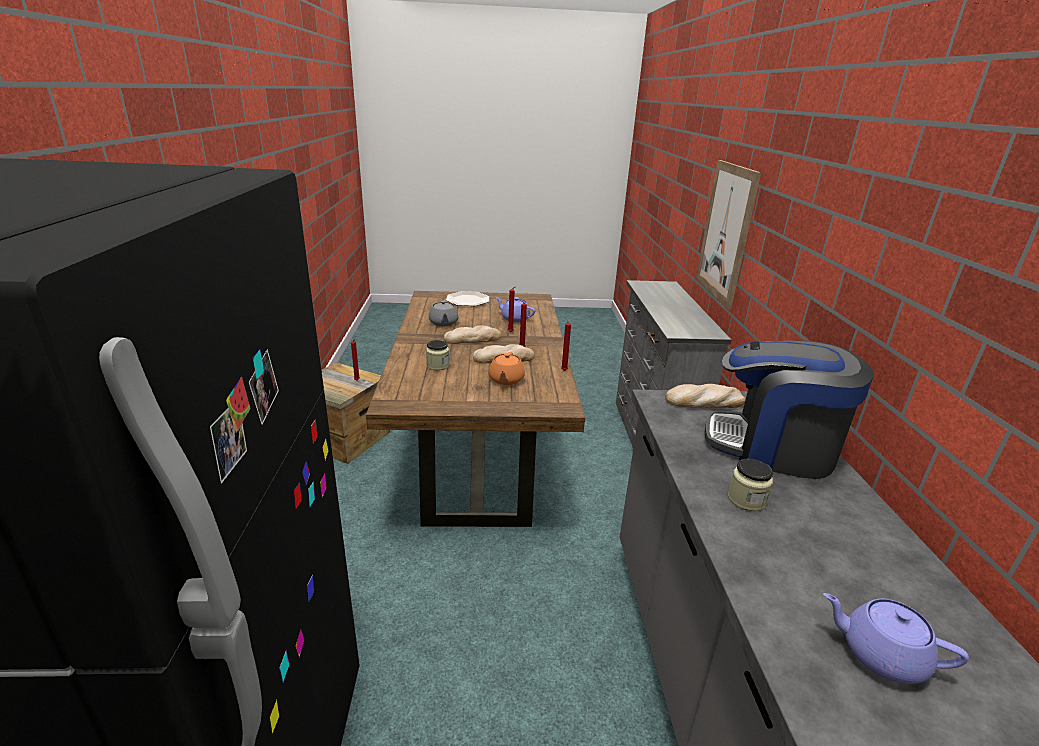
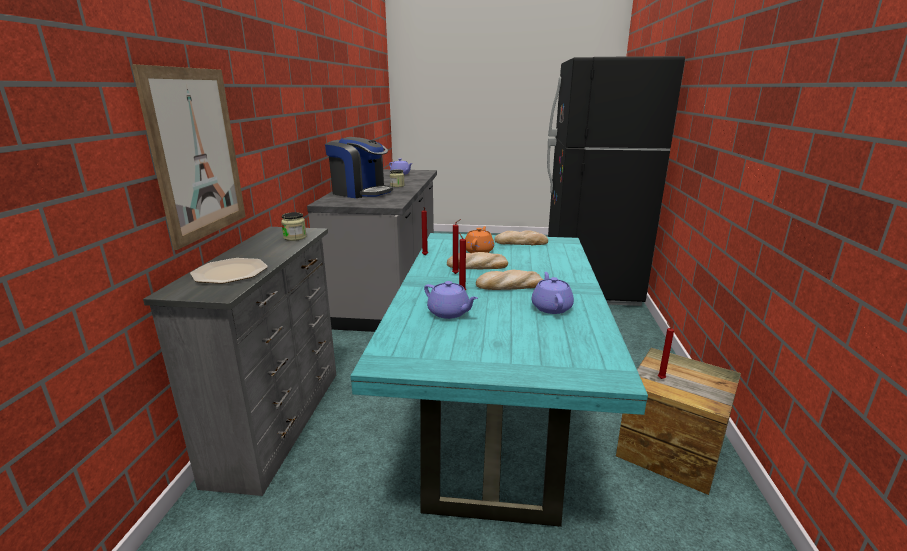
camera: 170 degrees left, 5 degrees down
brown dining table [366,291,585,527] -> turquoise dining table [351,233,648,527]
jar [426,340,449,370] -> jar moved to [281,212,307,241]
grey teapot [429,300,458,326] -> purple teapot [531,272,574,314]
plate [446,291,489,306] -> plate moved to [190,258,268,284]
bread [665,384,745,408] -> bread moved to [495,230,548,245]

